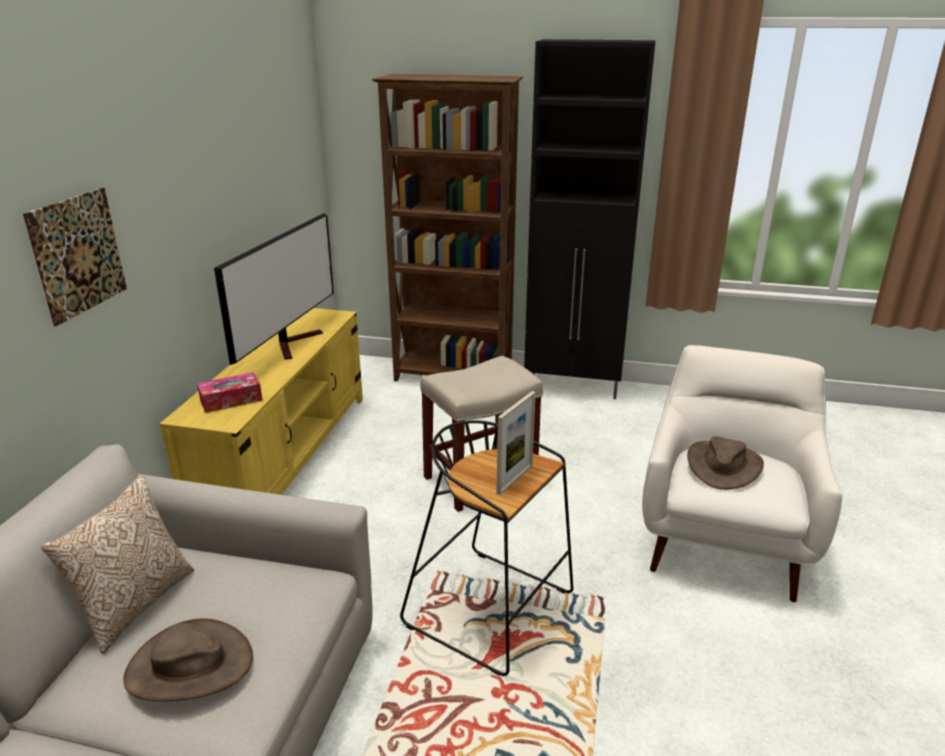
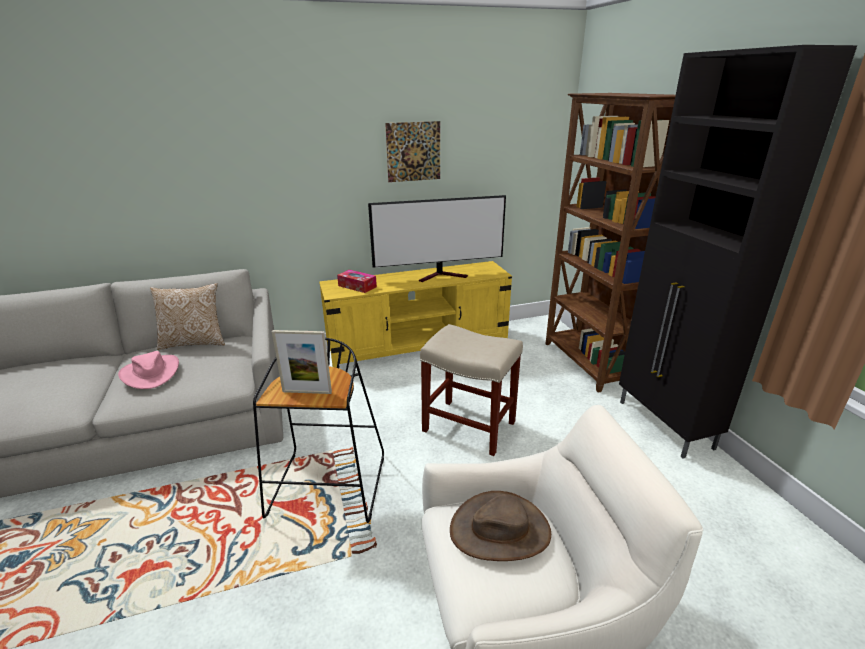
camera: 60 degrees right, 0 degrees up
picture [23,188,127,326] -> picture moved to [385,121,440,182]
brown hat [123,618,253,701] -> pink hat [118,351,179,389]

